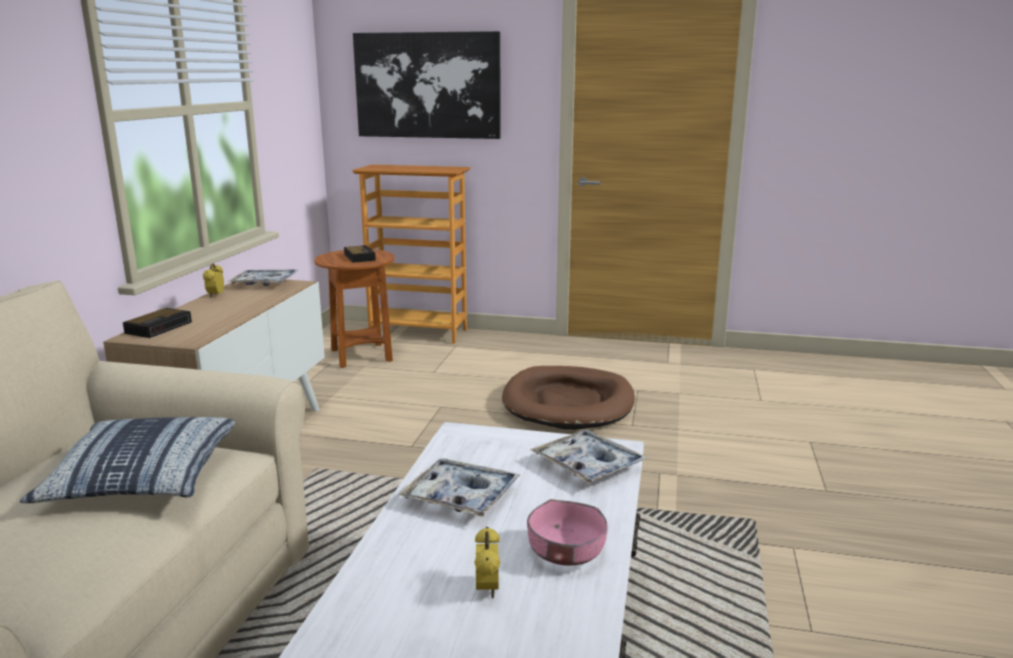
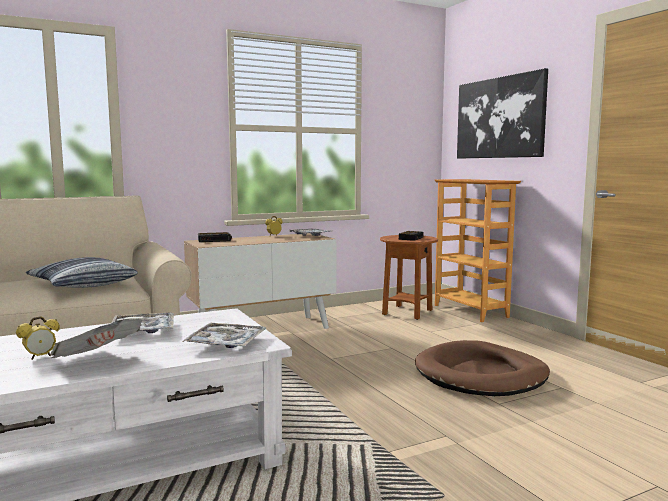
camera: 50 degrees right, 10 degrees down
pink bowl [527,499,608,566] -> newspaper [50,319,143,358]

